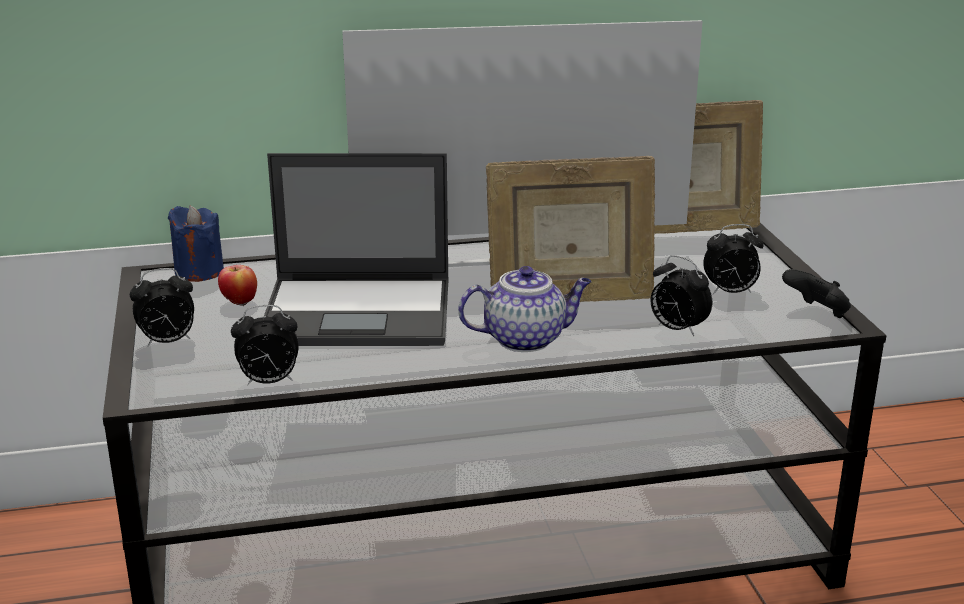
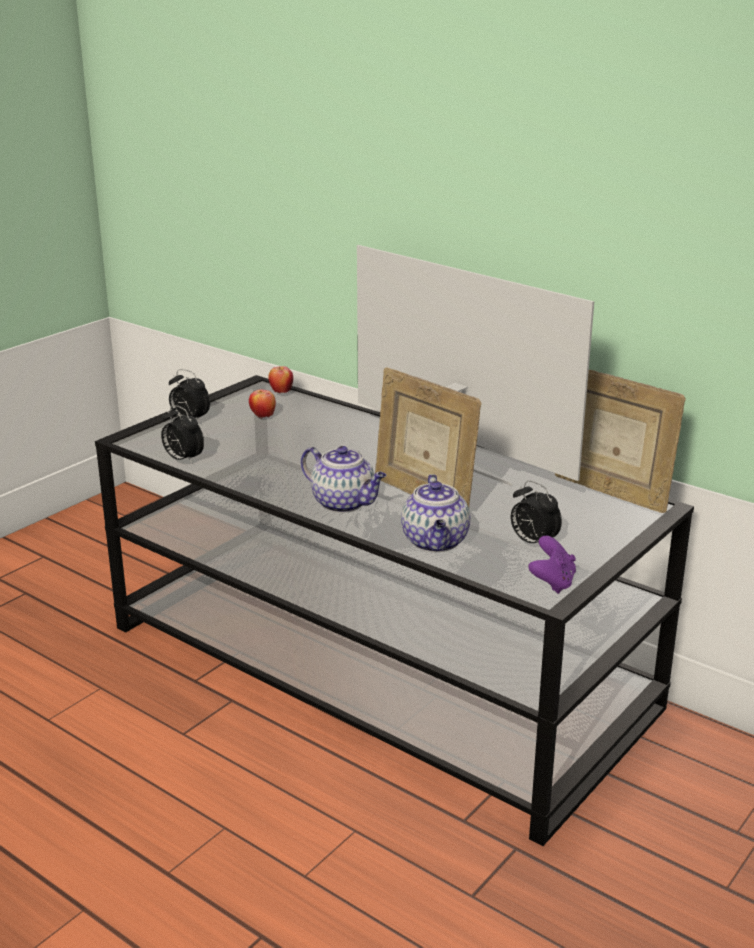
camera: 50 degrees right, 0 degrees up
blue candle [168,206,224,282] -> apple [268,366,293,394]
laptop [264,153,449,346] -> none
alarm clock [651,255,712,336] -> teapot [401,474,470,552]
black game controller [782,269,851,318] -> purple game controller [528,536,576,594]

